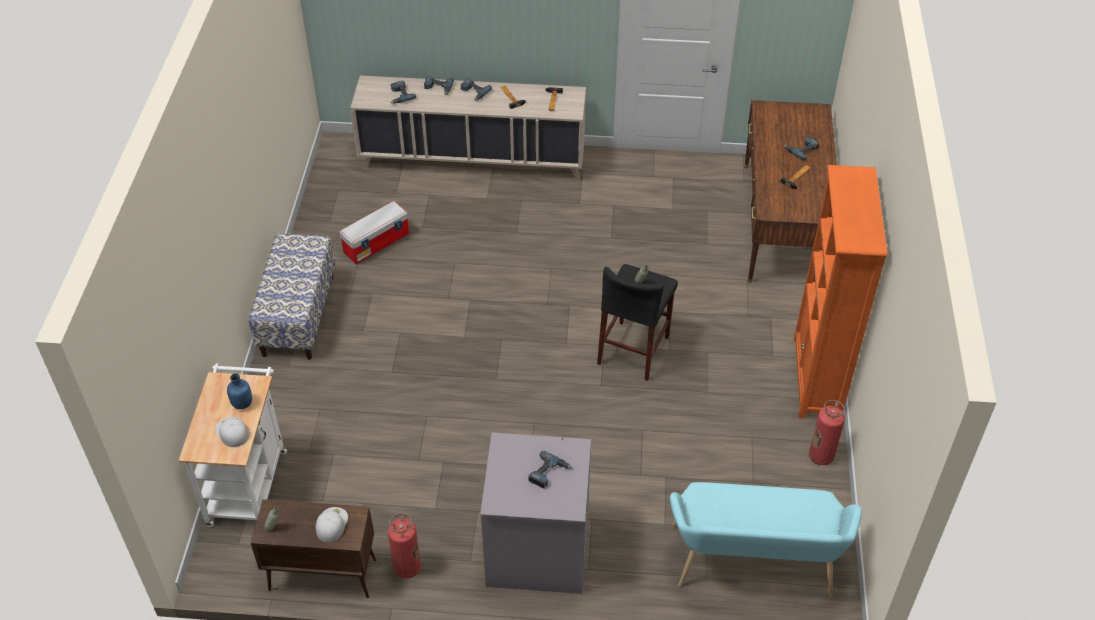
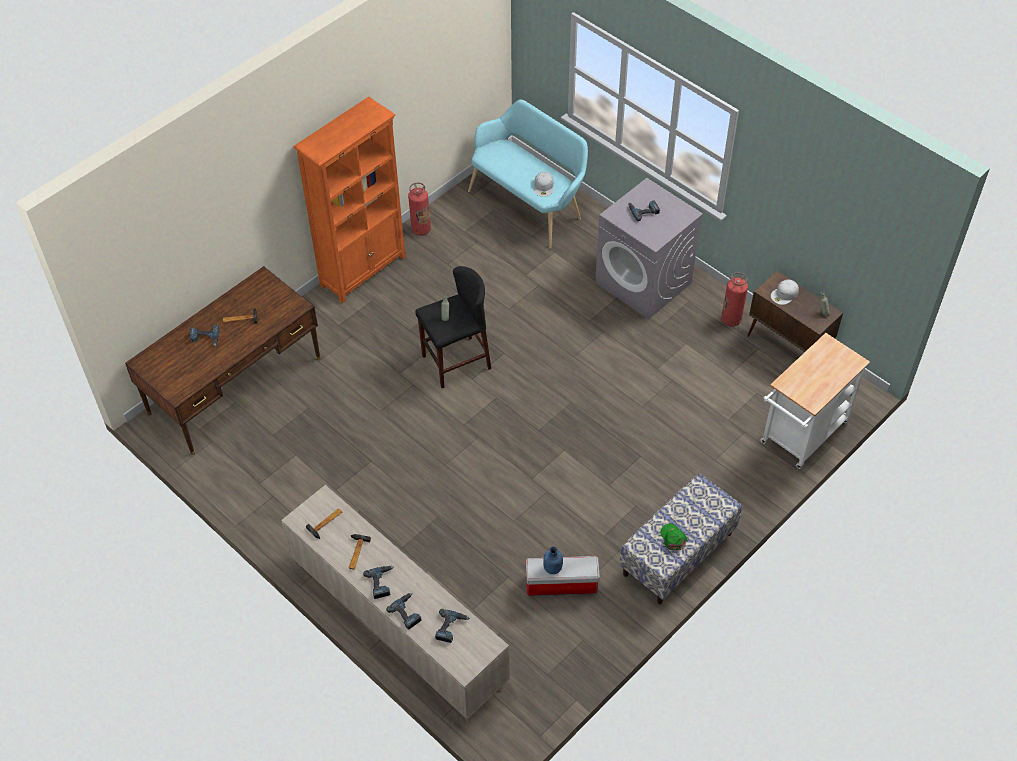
camera: 140 degrees left, 5 degrees up
white cap [215,417,249,447] -> white cap moved to [534,172,554,197]
blue bottle [227,373,252,409] -> blue bottle moved to [543,546,563,574]
none -> green cap [660,523,687,551]

